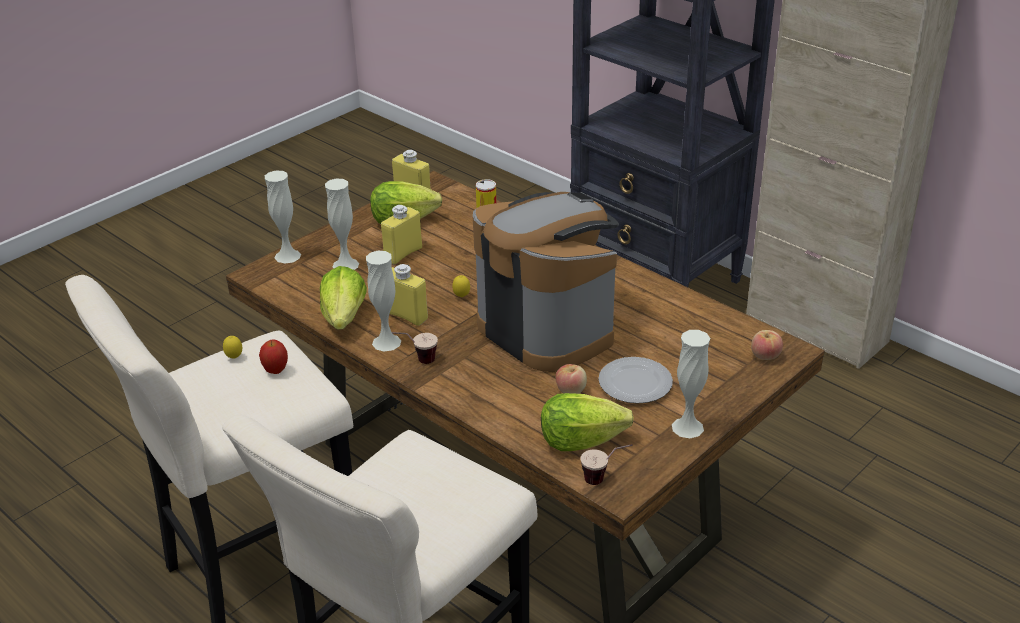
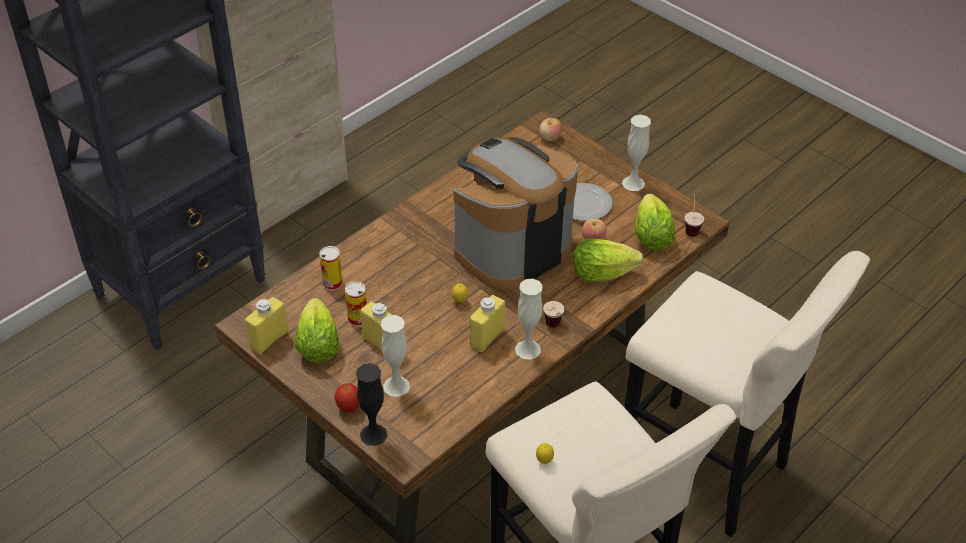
camera: 90 degrees left, 10 degrees up
apple [259,340,288,374] -> apple moved to [334,383,359,413]
white vase [265,171,301,264] -> black vase [356,363,388,446]
lettuce [320,266,367,330] -> lettuce moved to [573,238,643,282]
none -> can [345,281,367,327]

